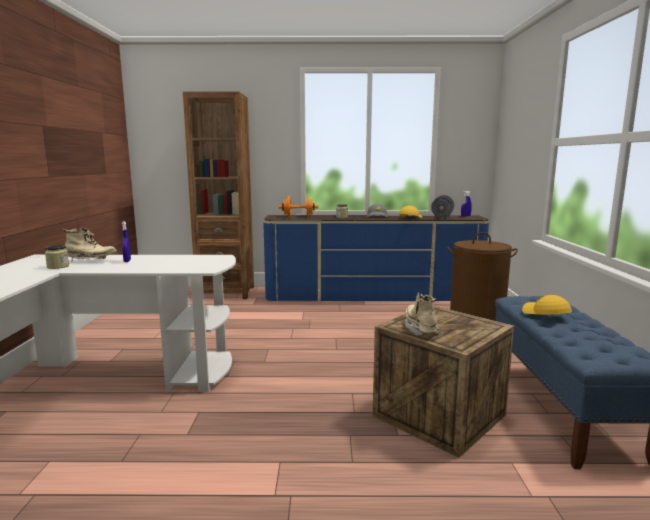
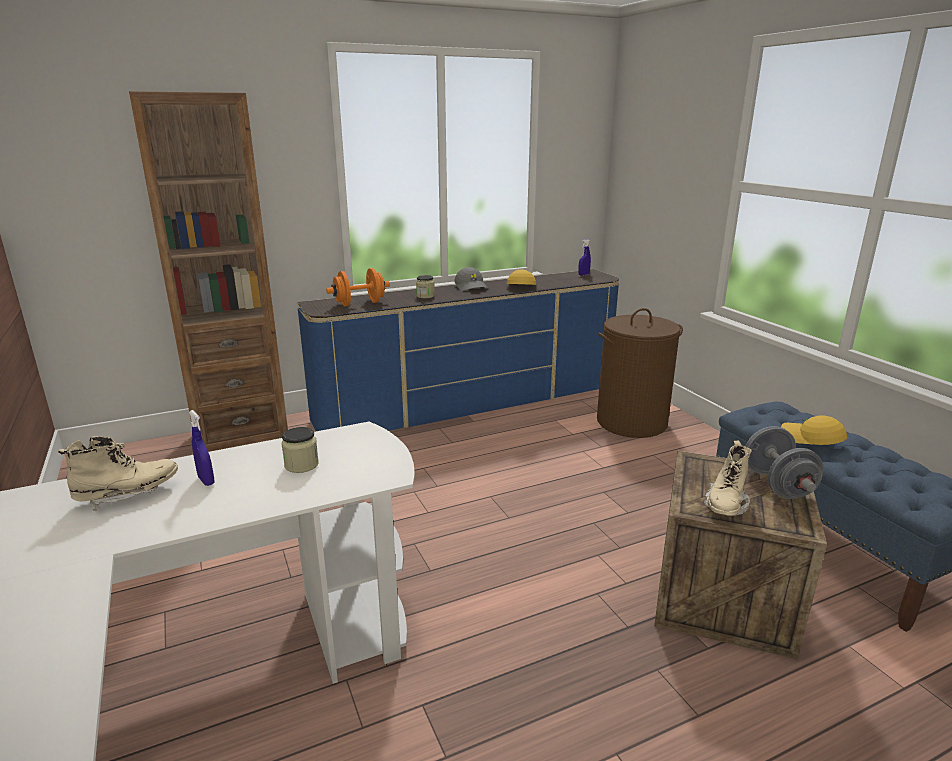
camera: 25 degrees left, 10 degrees up
jar [45,245,69,269] -> jar moved to [281,427,319,473]
beige boot [405,293,441,335] -> beige boot turned 120 degrees counterclockwise [704,441,752,516]
grey dumbbell [431,195,454,218] -> grey dumbbell moved to [745,426,824,499]

